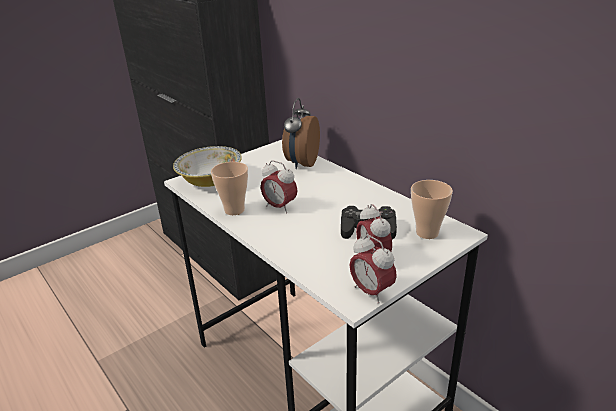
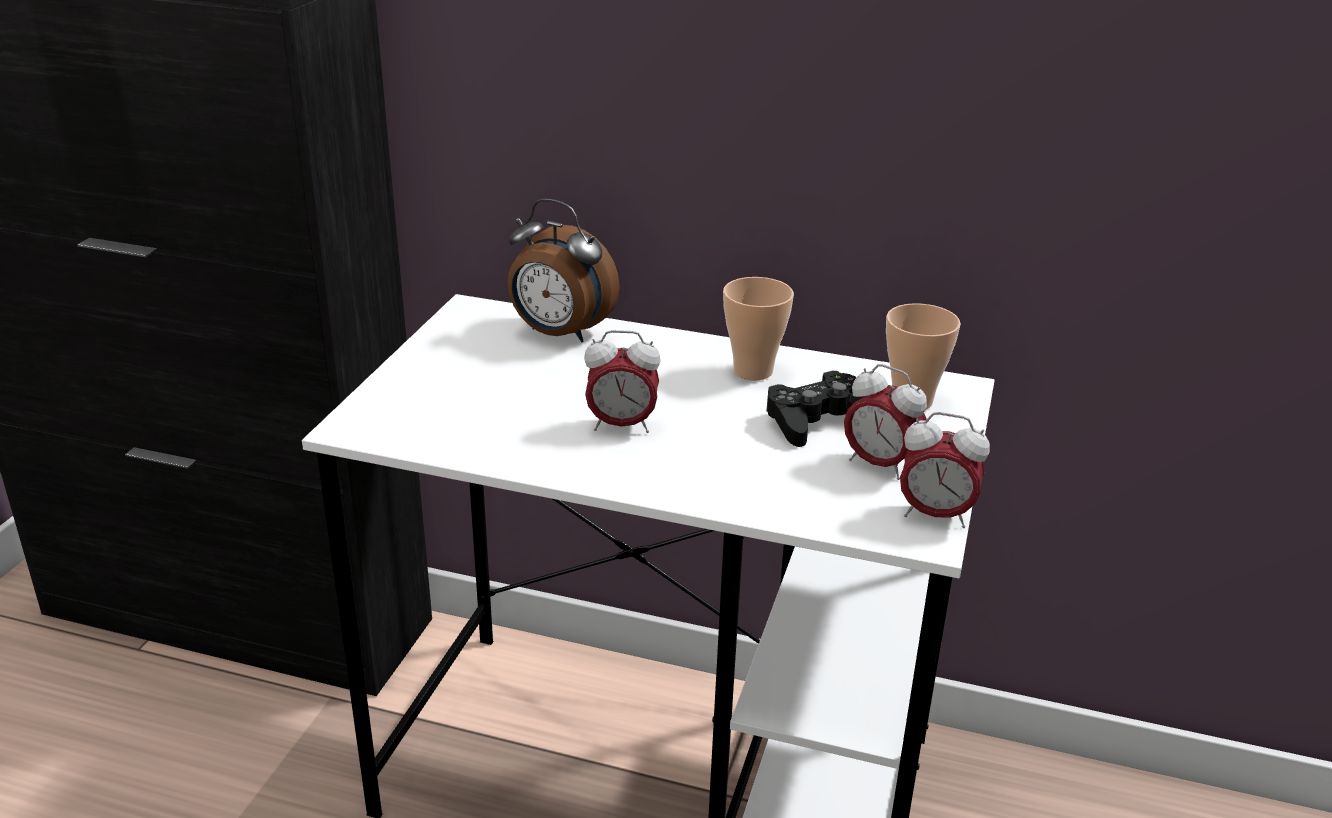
camera: 35 degrees left, 0 degrees up
bowl [173,146,242,187] -> none
cup [211,162,248,215] -> cup moved to [723,277,794,380]
alarm clock [282,98,320,169] -> alarm clock turned 45 degrees counterclockwise [508,199,620,343]

